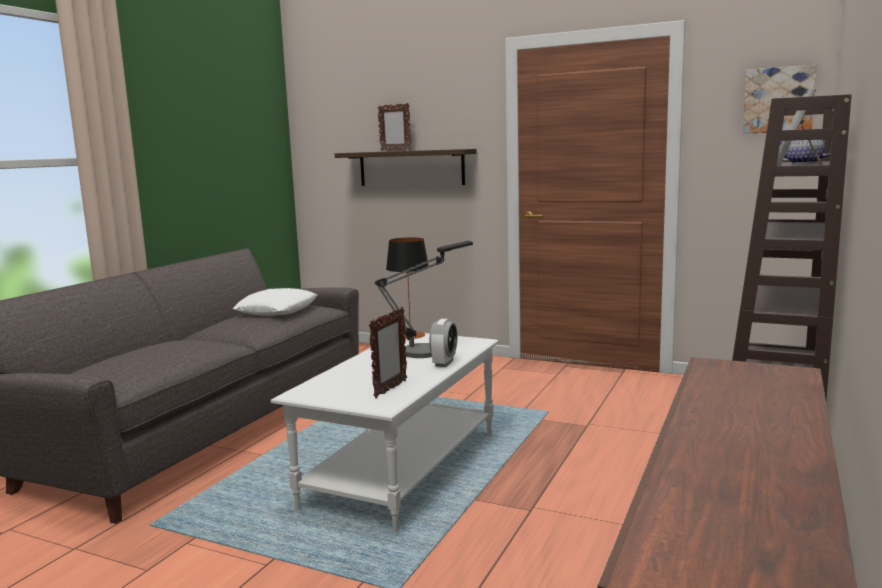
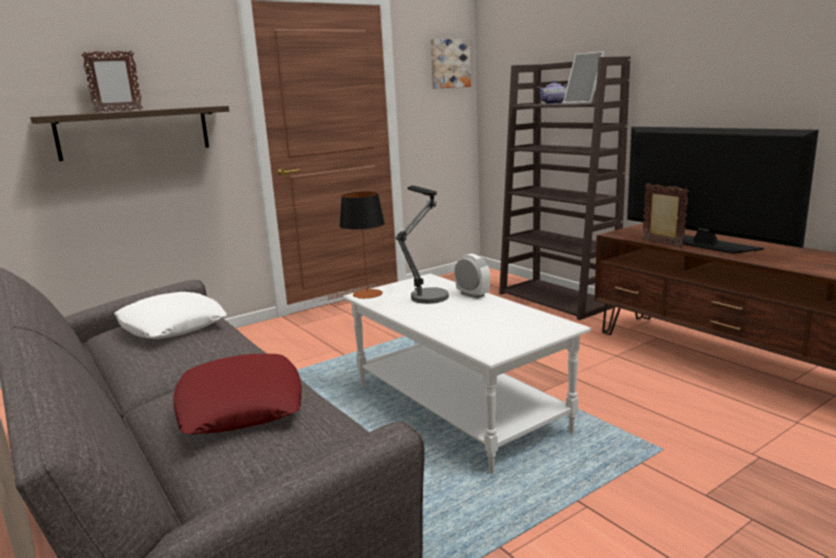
camera: 60 degrees left, 5 degrees up
picture frame [369,307,407,398] -> picture frame moved to [642,183,689,248]
none -> red pillow [173,354,302,434]
none -> television [627,127,819,254]

